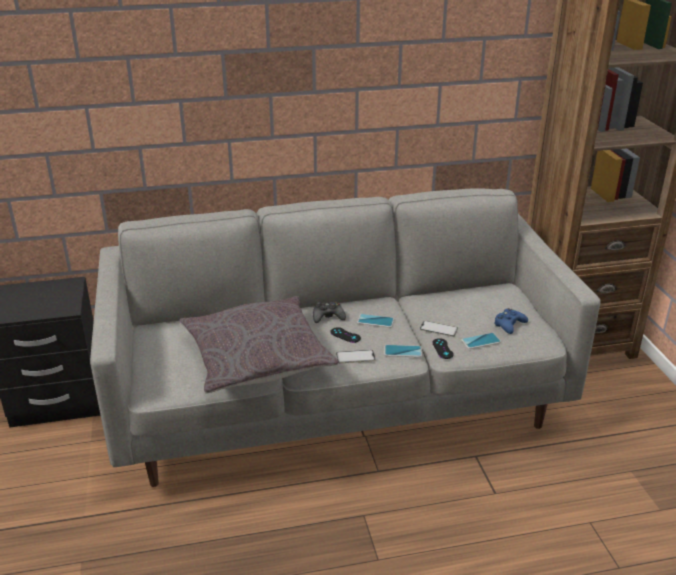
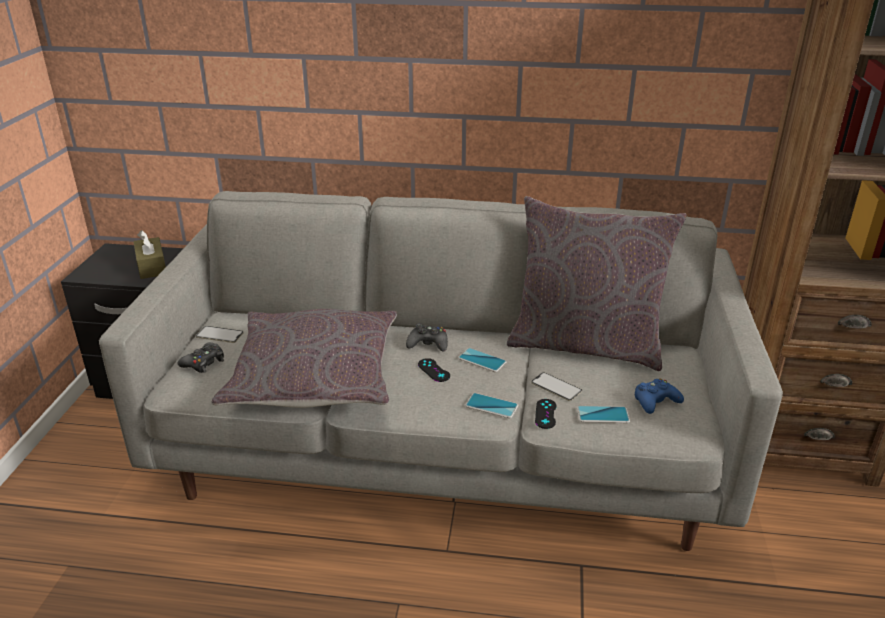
camera: 20 degrees right, 0 degrees up
phone [336,350,375,363] -> phone moved to [196,326,244,343]
none -> brown tissue box [133,230,166,279]
none -> black game controller [178,342,224,373]
none -> grey pillow [507,196,686,371]

